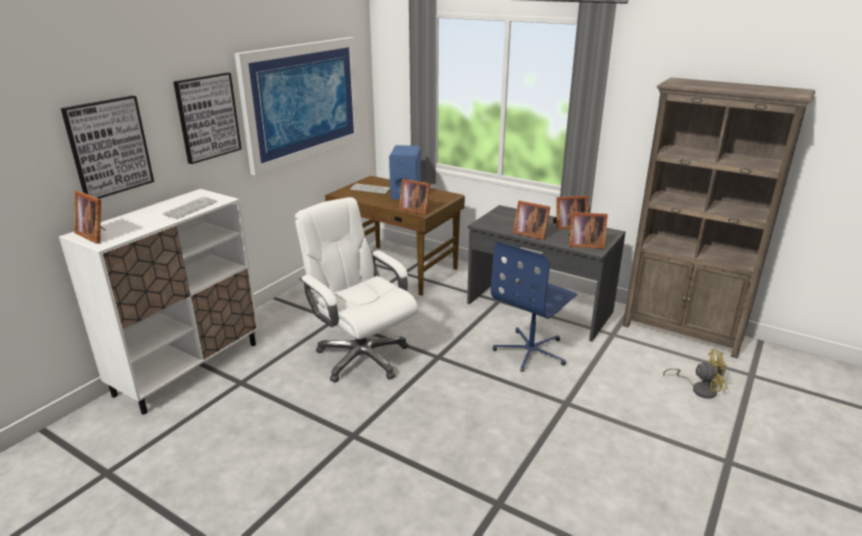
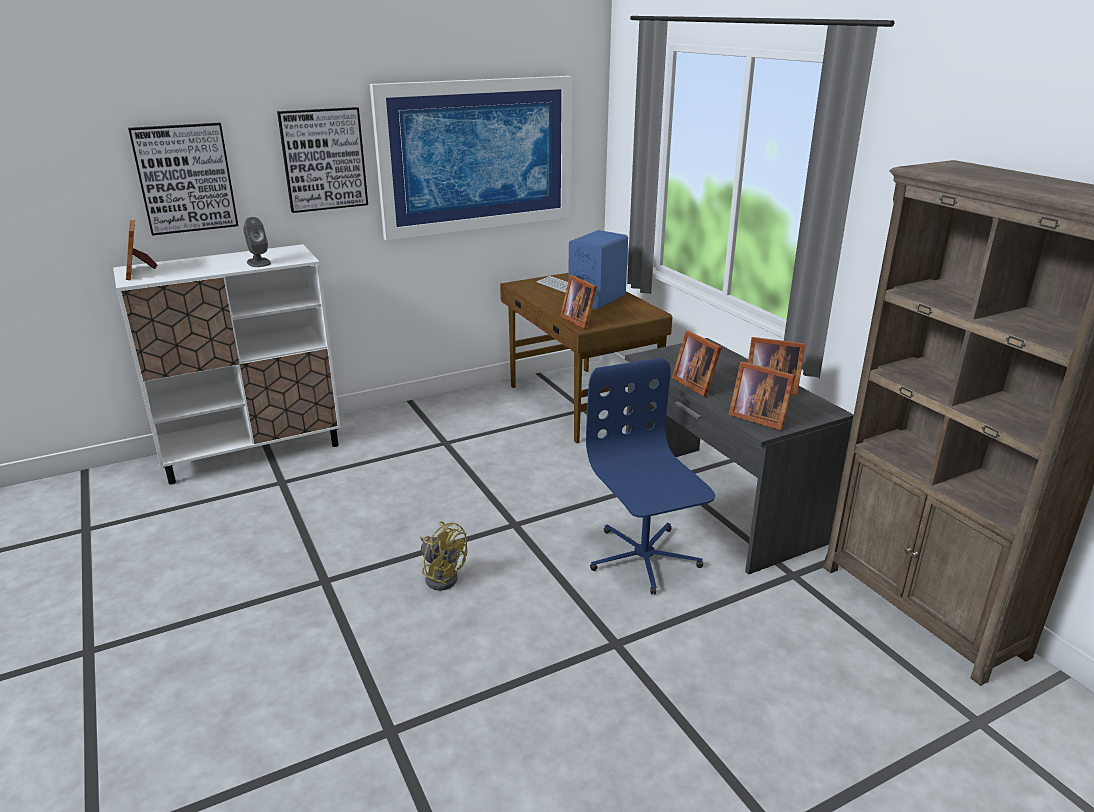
camera: 30 degrees right, 0 degrees up
keyboard [163,196,218,219] -> grey speaker [243,217,271,267]
white office chair [295,197,418,382] -> none
blue office chair [491,242,577,372] -> blue office chair turned 90 degrees clockwise [586,358,715,595]
yellow fan [663,349,727,399] -> yellow fan moved to [420,522,467,591]

